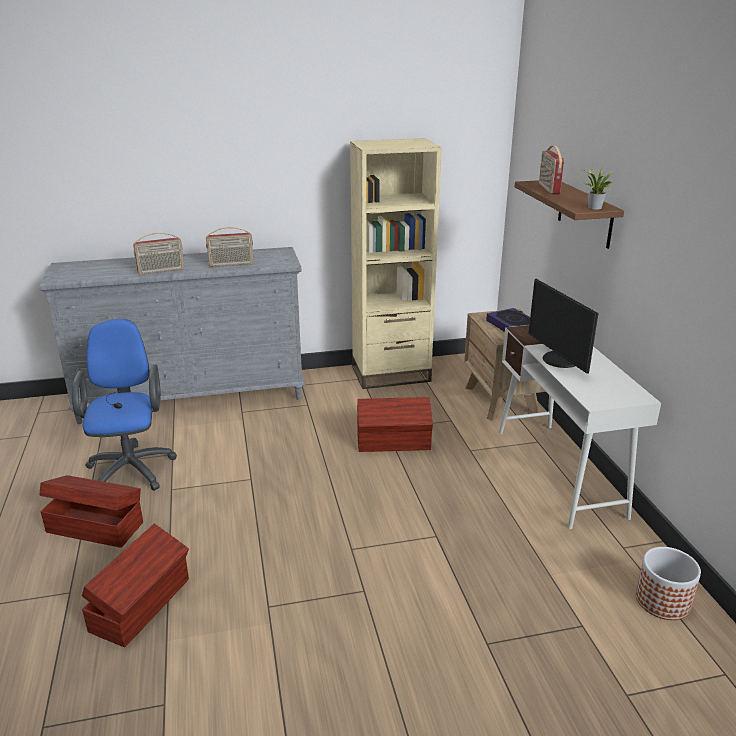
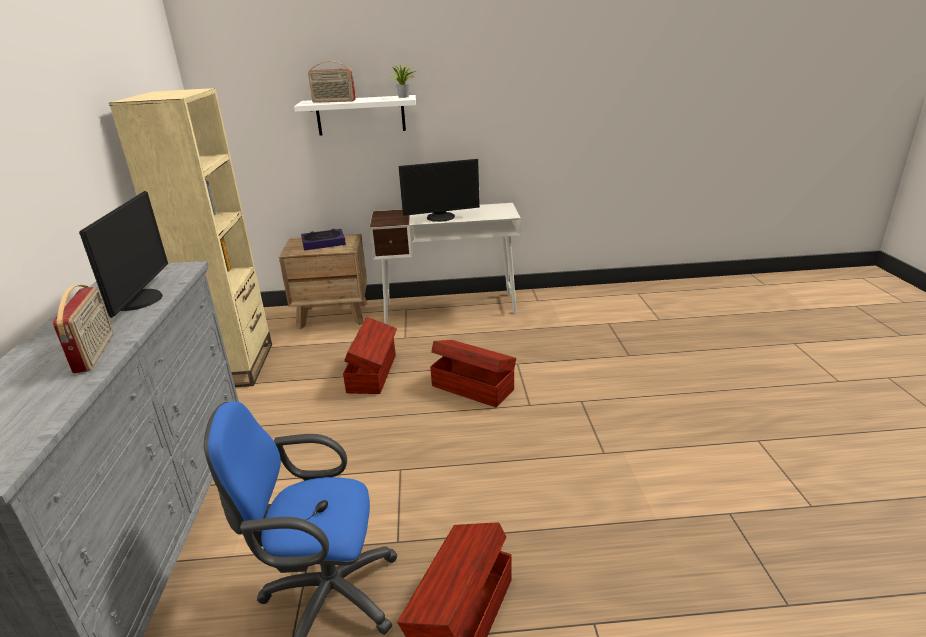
camera: 80 degrees left, 0 degrees up
brown storage box [82,524,189,647] -> brown storage box moved to [430,340,516,408]
radio [206,227,254,267] -> monitor [79,191,168,318]
brown shelf [515,180,624,249] -> white shelf [294,95,416,136]
planter [636,547,701,620] -> none

